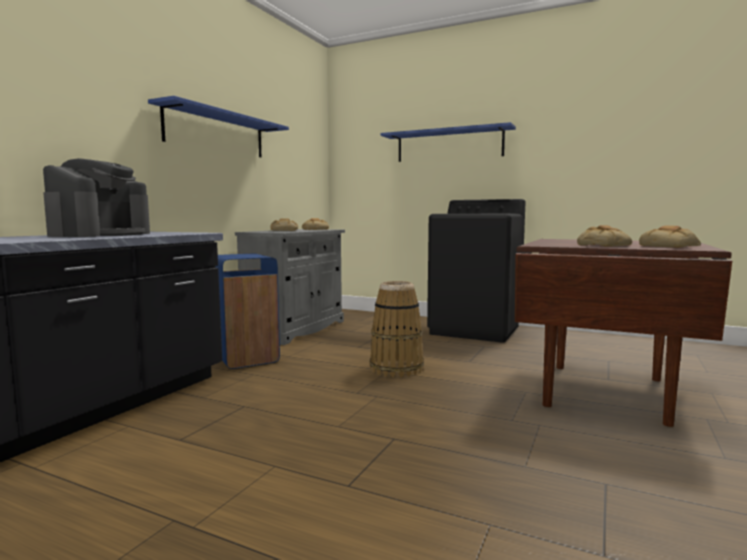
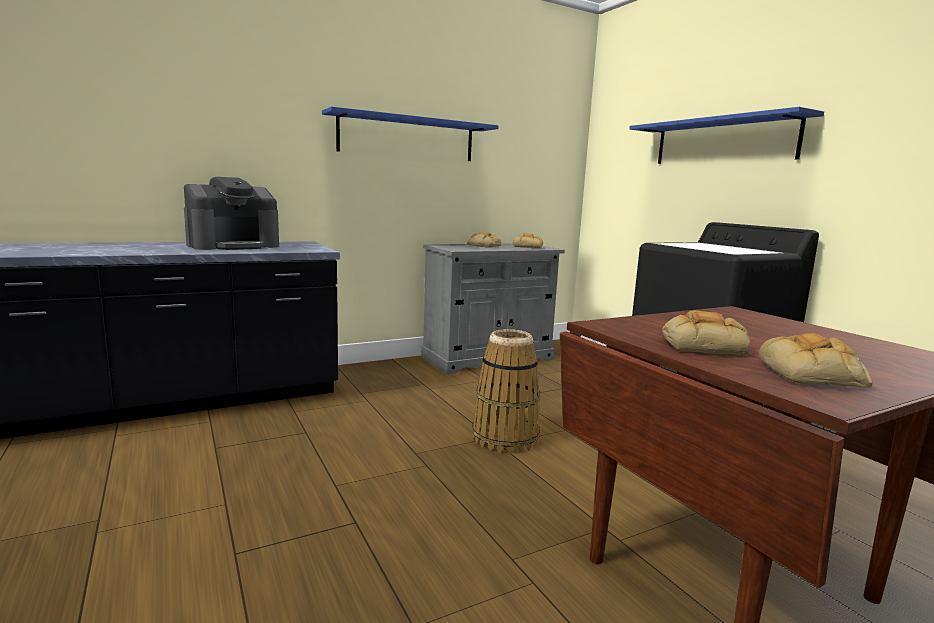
camera: 35 degrees right, 5 degrees up
blue trash can [215,254,280,369] -> none

